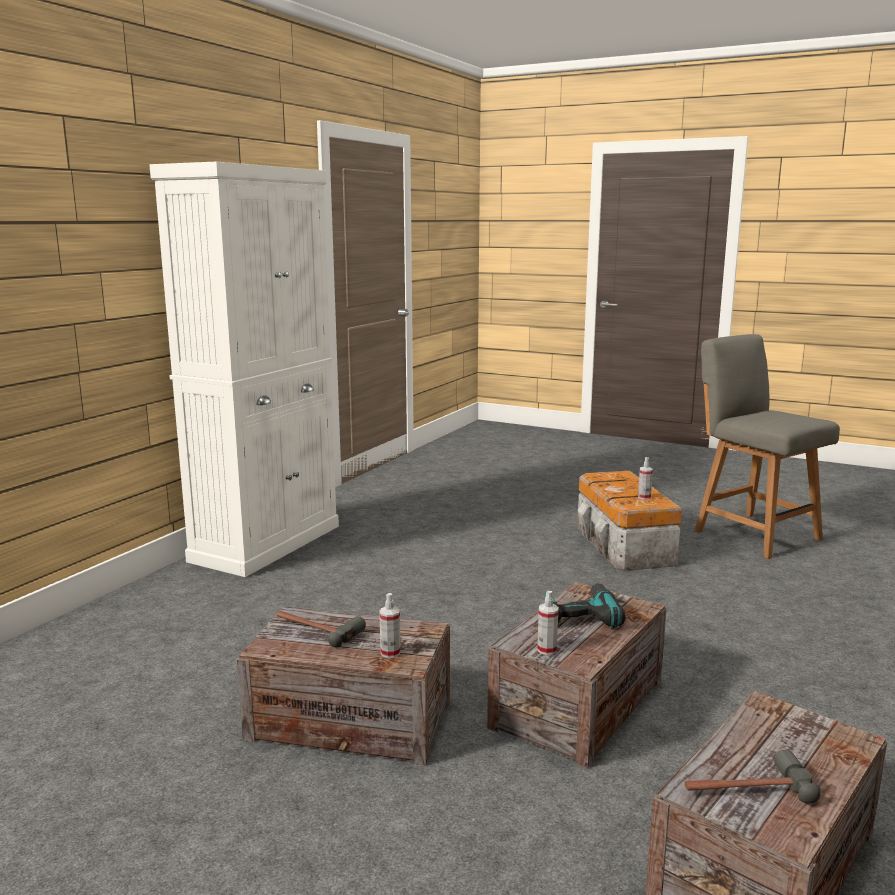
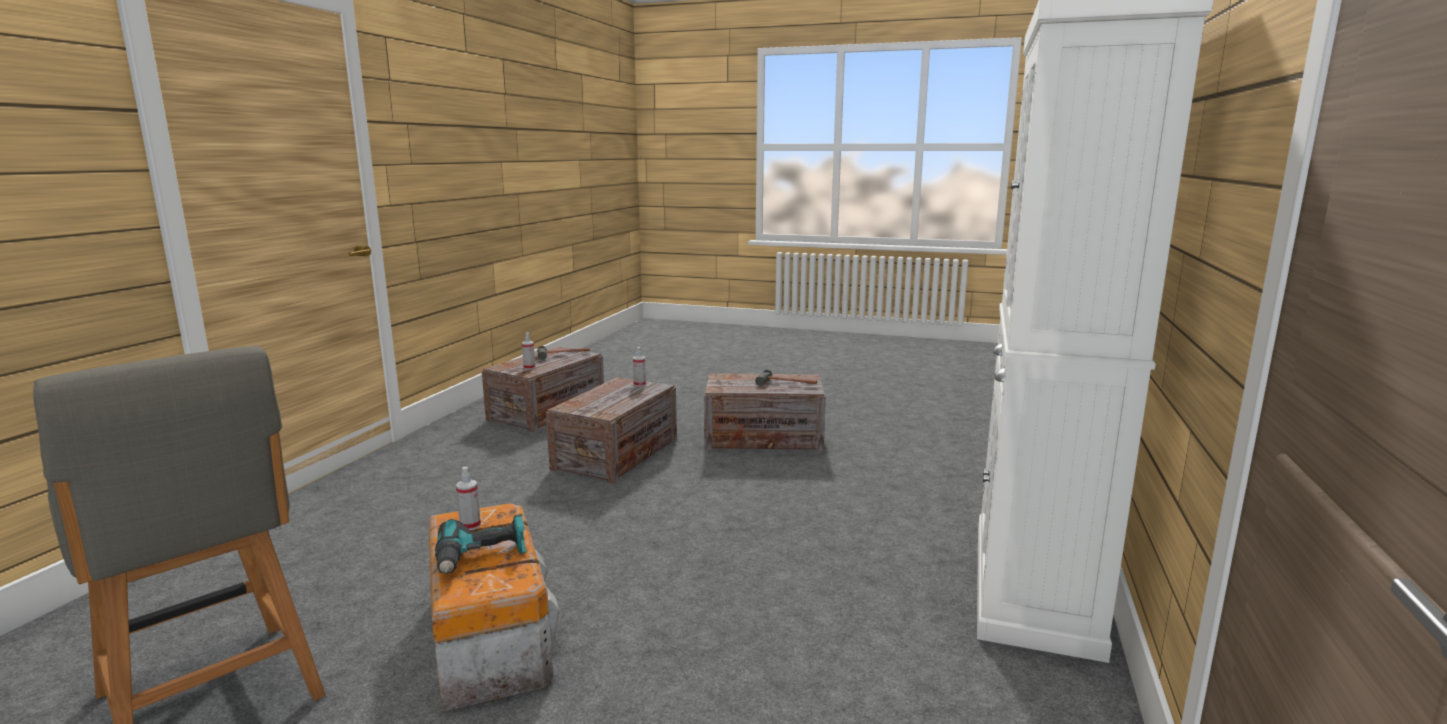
camera: 170 degrees right, 0 degrees up
spray bottle [379,593,401,658] -> spray bottle moved to [522,332,535,370]
power drill [544,583,626,628] -> power drill moved to [435,514,527,574]

